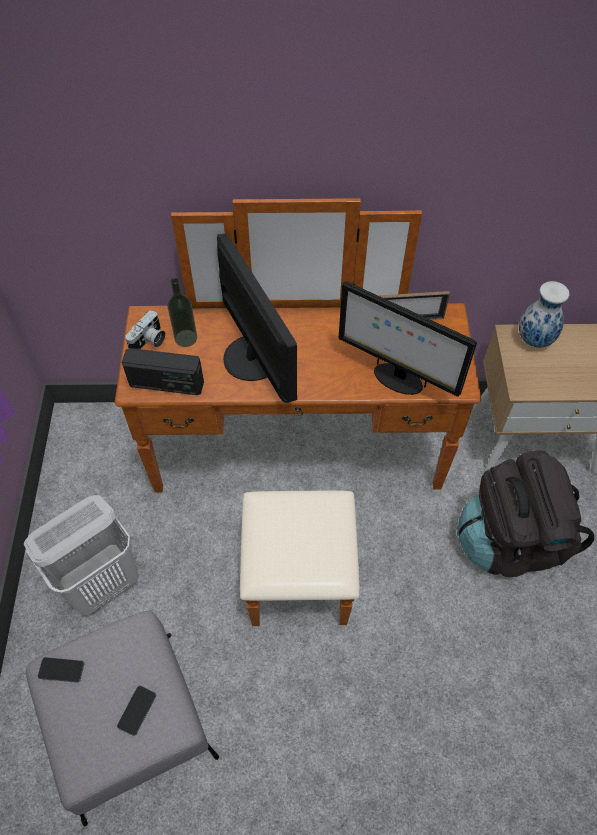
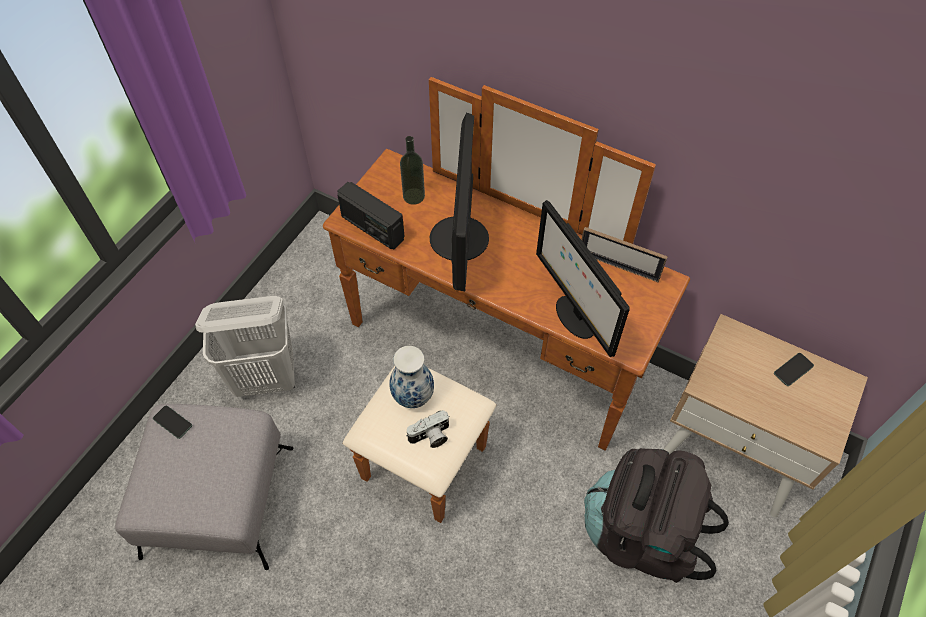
camera: 30 degrees right, 0 degrees up
phone [117,686,156,736] -> phone moved to [774,353,814,386]
camera [125,310,166,349] -> camera moved to [406,410,449,448]
vase [519,281,569,347] -> vase moved to [390,346,434,408]

